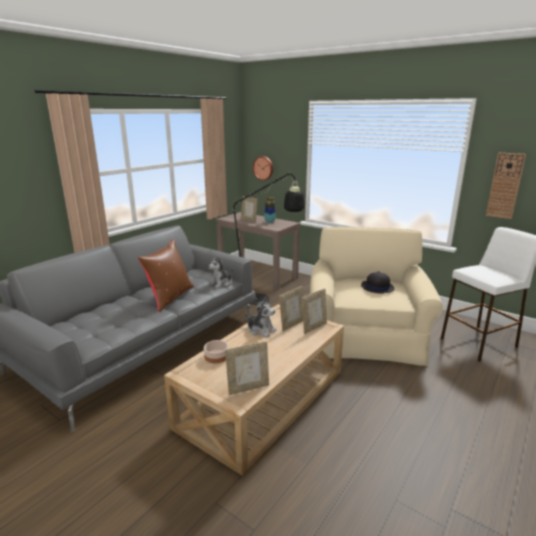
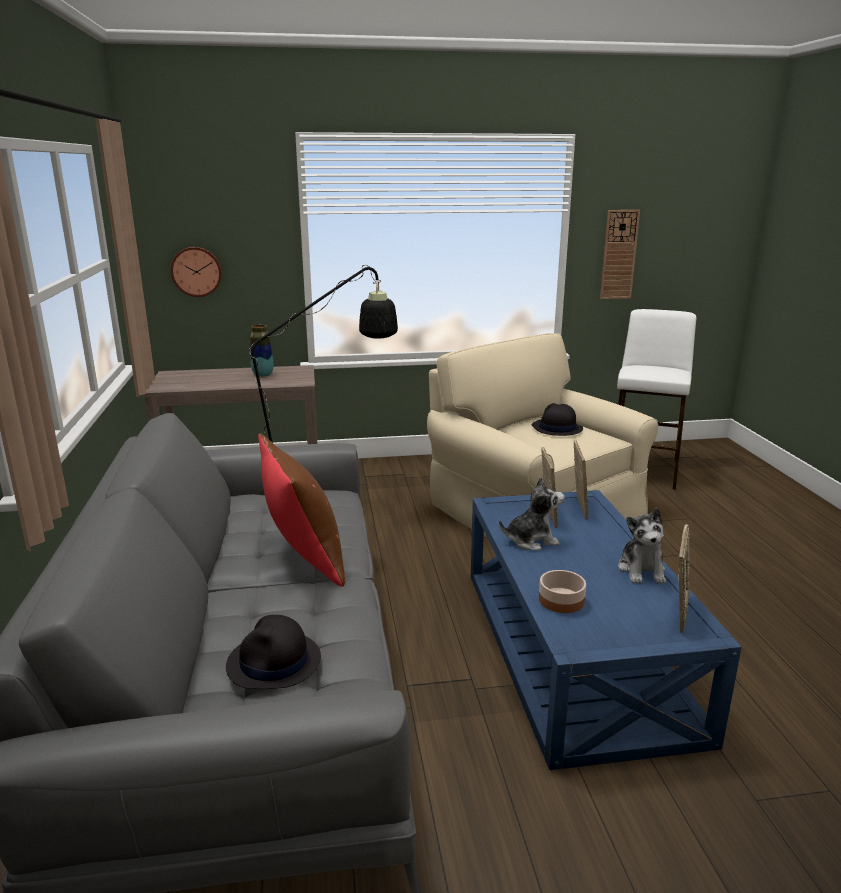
camera: 45 degrees left, 0 degrees up
beige coffee table [164,304,344,476] -> blue coffee table [471,490,742,770]
plush toy [208,256,233,288] -> plush toy moved to [618,508,666,584]
picture frame [241,196,258,223] -> none
none -> black hat [226,615,321,689]

